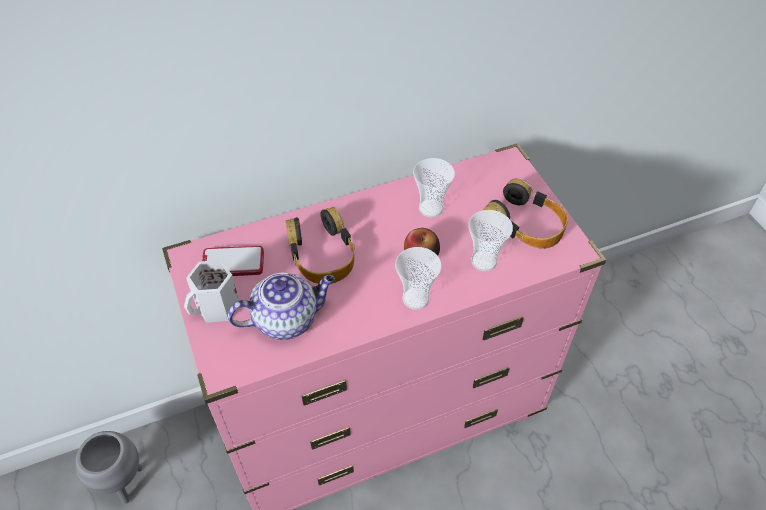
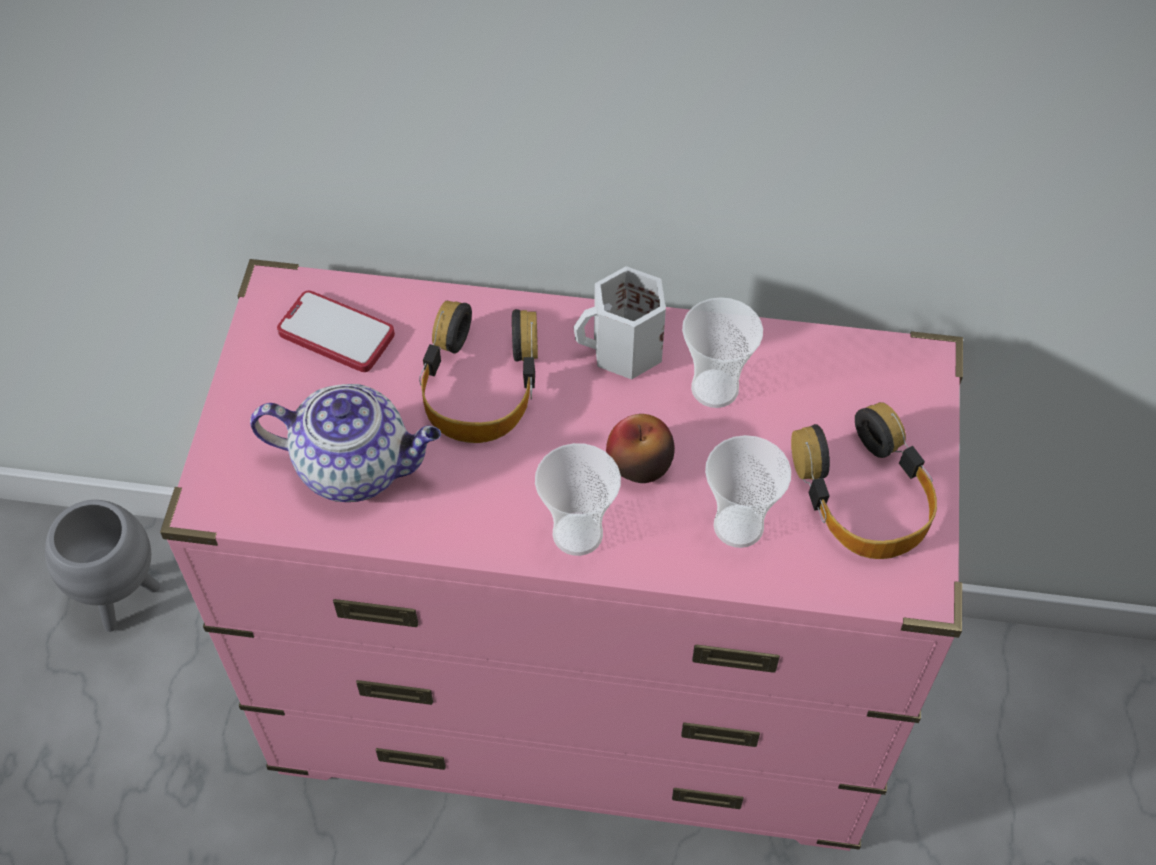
camera: 30 degrees right, 5 degrees up
white mug [184,260,239,323] -> white mug moved to [573,266,666,380]

